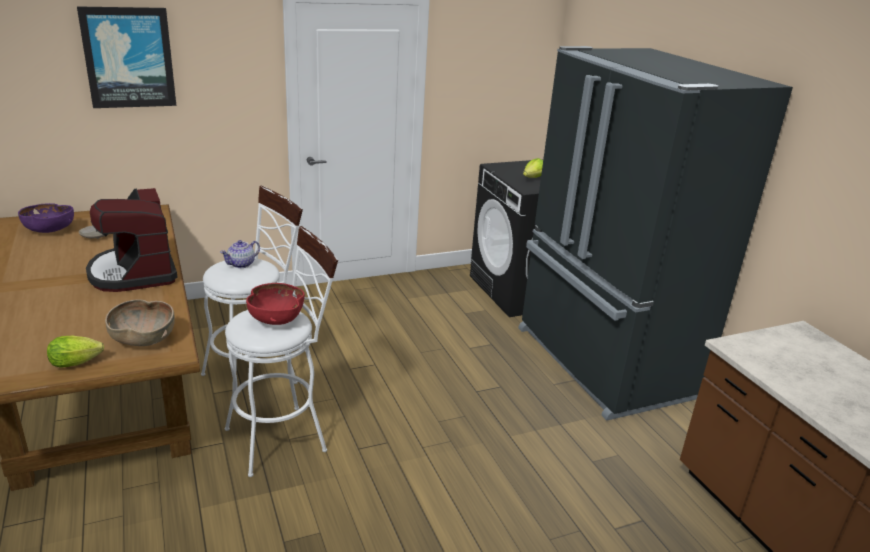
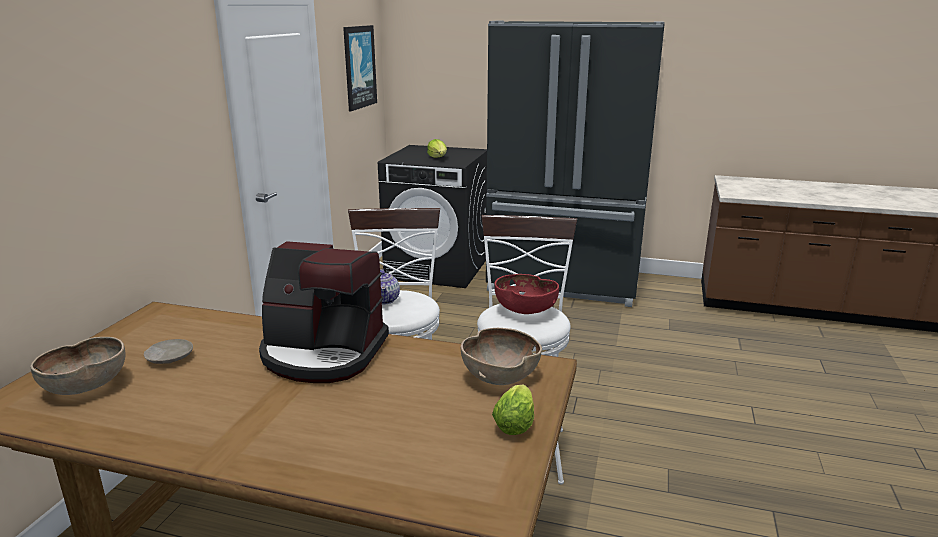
camera: 50 degrees left, 5 degrees down
purple bowl [18,203,74,233] -> brown bowl [30,337,126,395]
picture [77,6,176,108] -> picture moved to [343,25,377,111]

